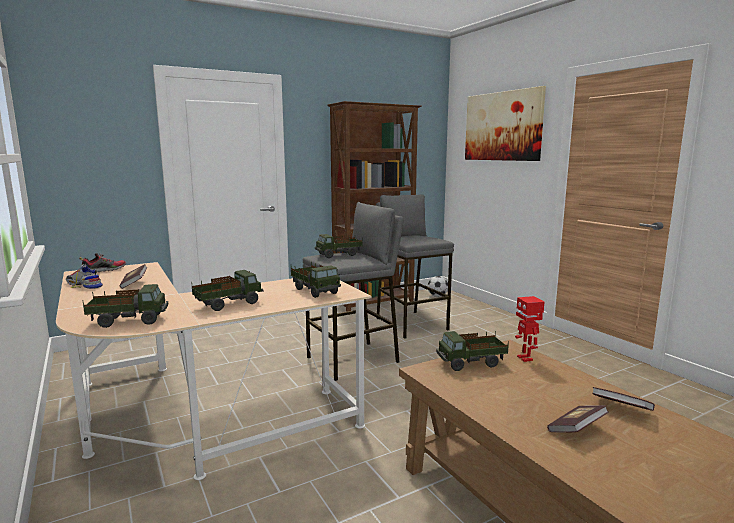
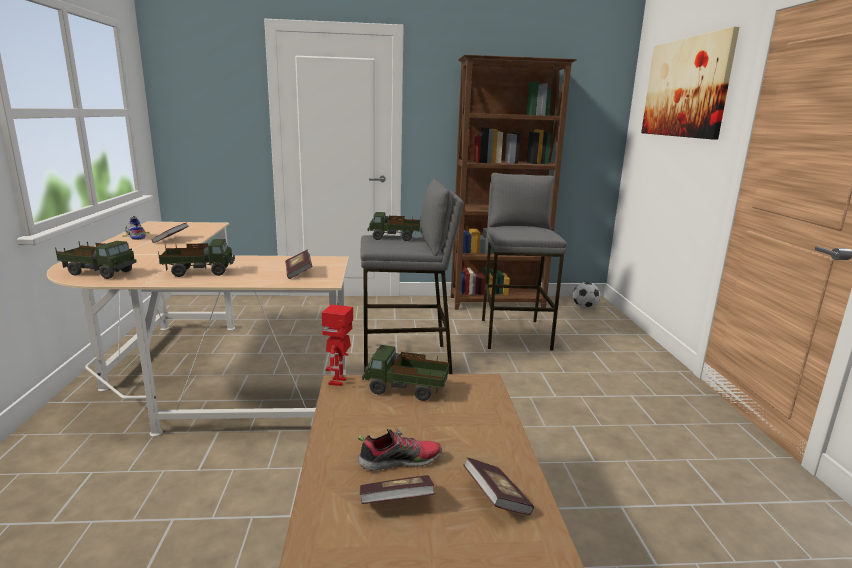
camera: 25 degrees right, 5 degrees up
shoe [79,253,126,272] -> shoe moved to [357,428,442,471]
toy truck [291,262,341,298] -> book [285,250,312,279]
toy robot [515,296,544,362] -> toy robot moved to [322,304,353,386]

